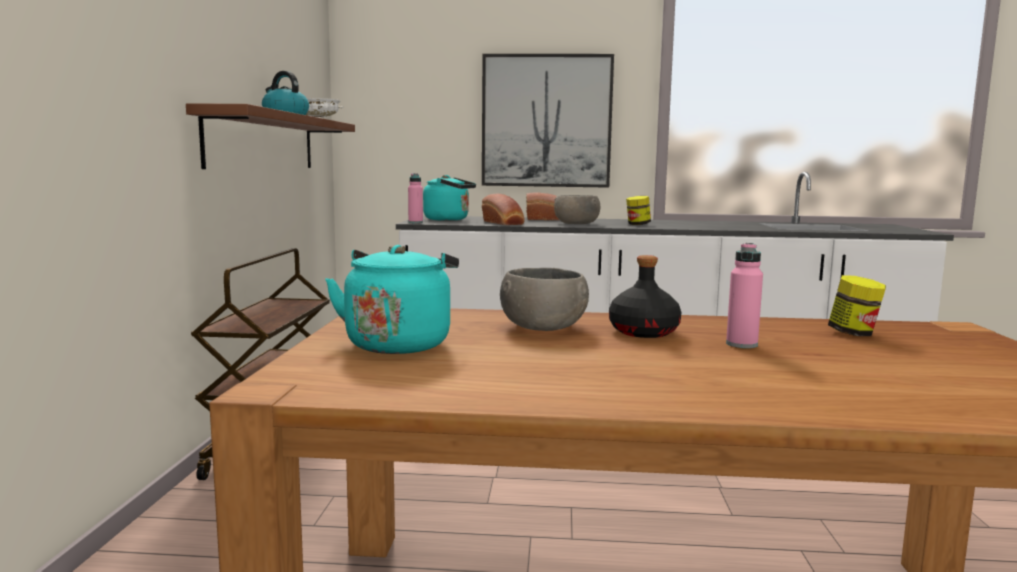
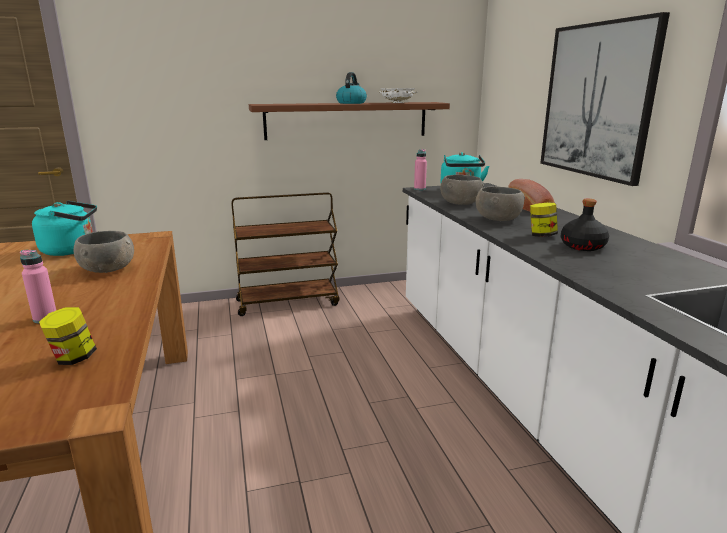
camera: 70 degrees right, 10 degrees up
bread [482,194,525,225] -> grey bowl [440,174,484,205]
black bottle [609,255,681,338] -> black bottle moved to [561,199,609,251]

